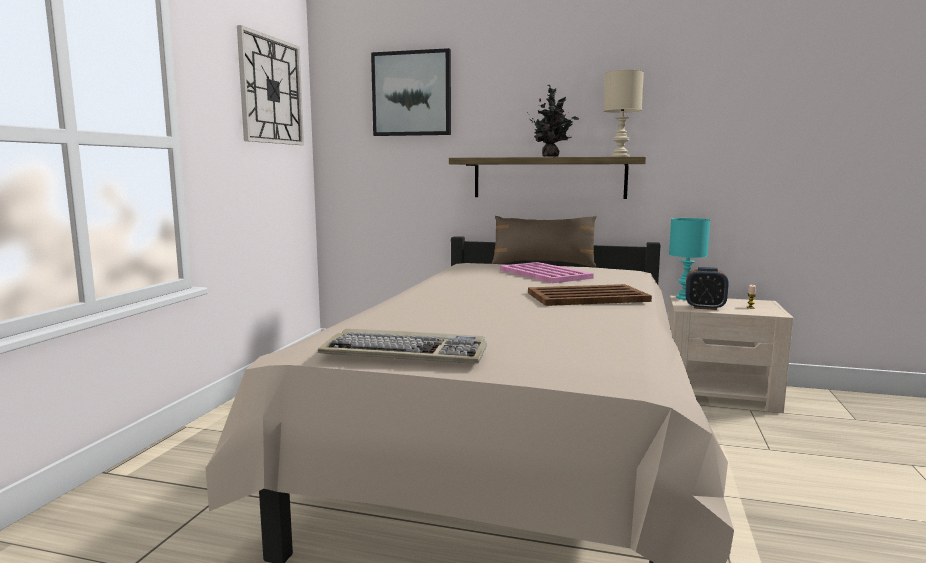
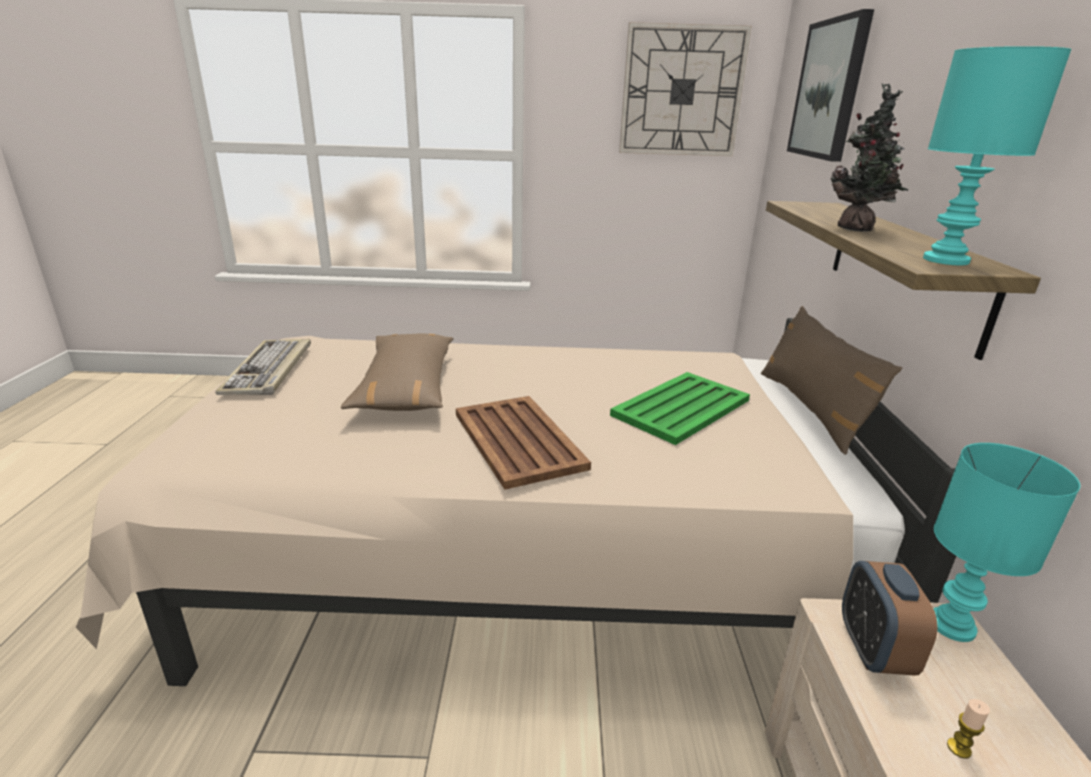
camera: 75 degrees right, 15 degrees up
pink tray [500,262,594,283] -> green tray [610,372,750,445]
beige table lamp [603,70,644,157] -> turquoise table lamp [923,46,1072,265]
none -> brown pillow [341,334,454,411]

